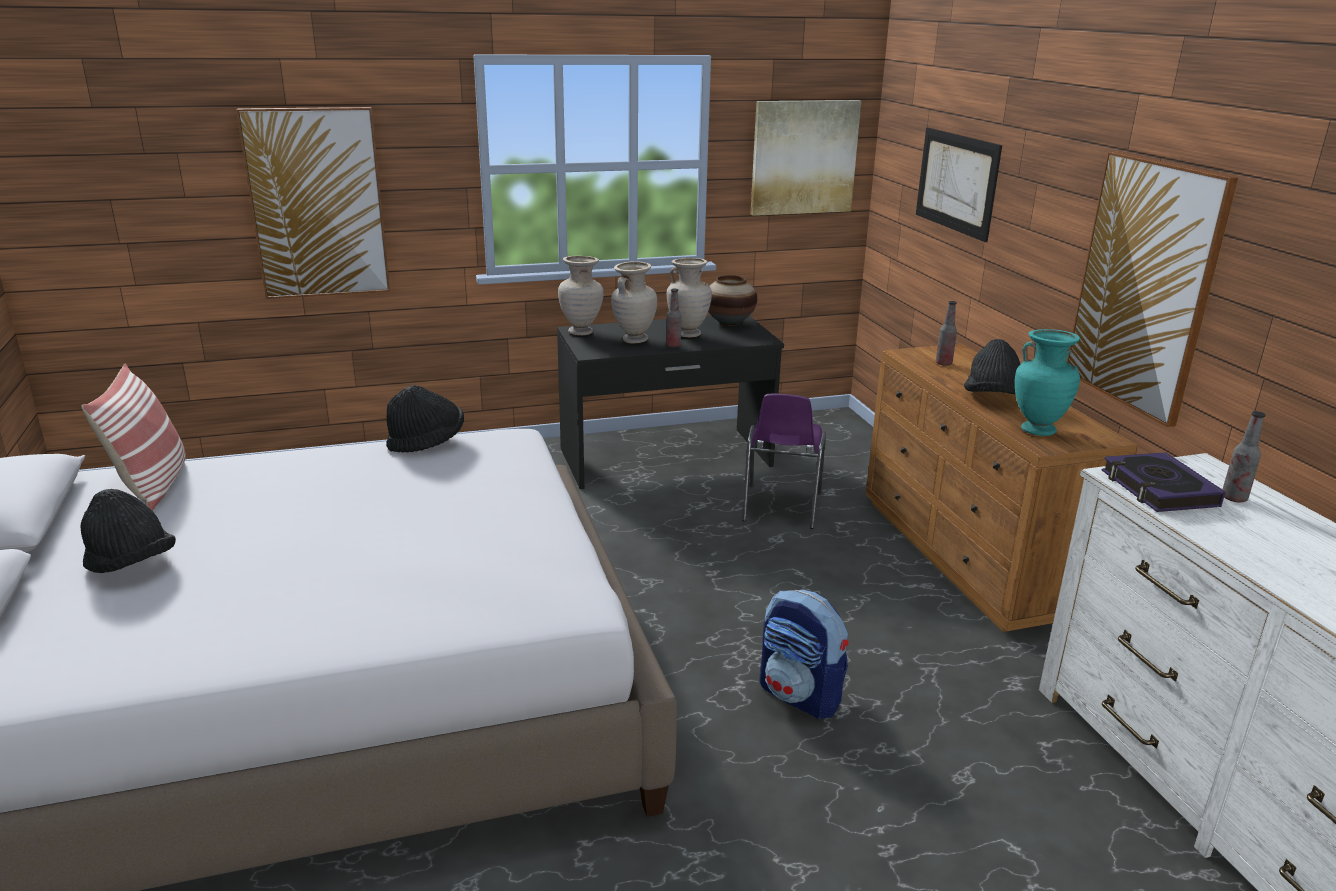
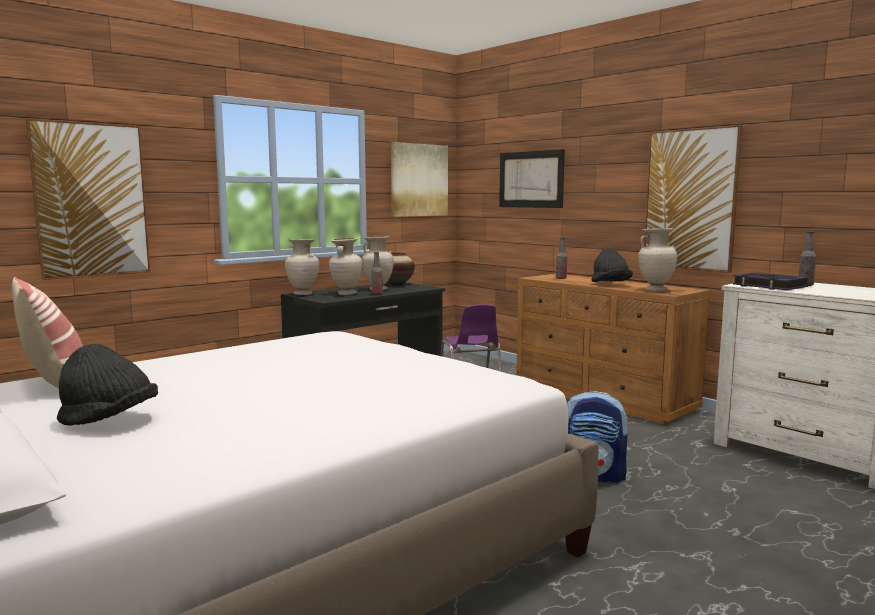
camera: 25 degrees left, 15 degrees down
black hat [386,385,464,452] -> none
turquoise vase [1015,329,1080,436] -> beige vase [638,228,677,291]

